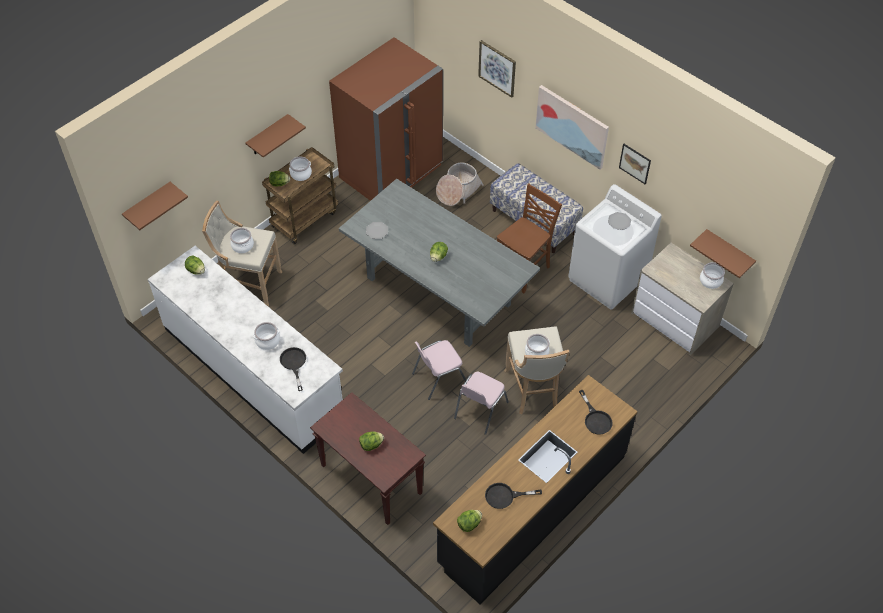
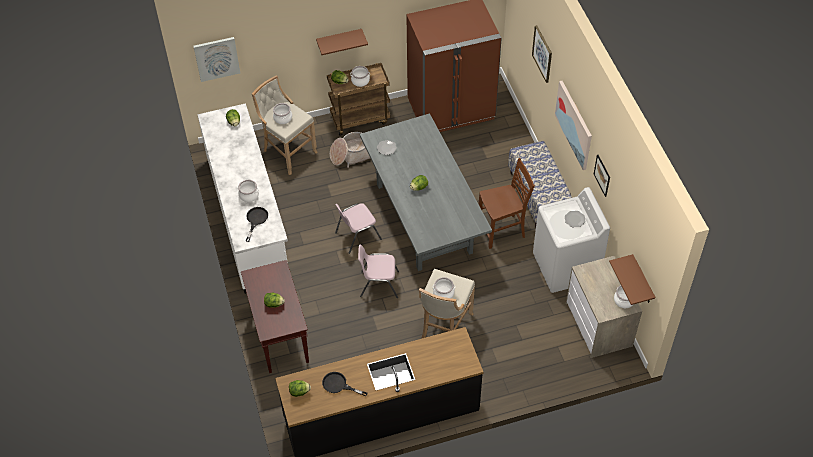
camera: 30 degrees right, 0 degrees up
brown shelf [122,182,188,230] -> picture [193,37,240,82]
basket [436,163,484,206] -> basket moved to [330,132,370,168]
pink chair [454,371,509,435] -> pink chair moved to [335,203,382,254]
black frying pan [579,390,612,435] -> none

